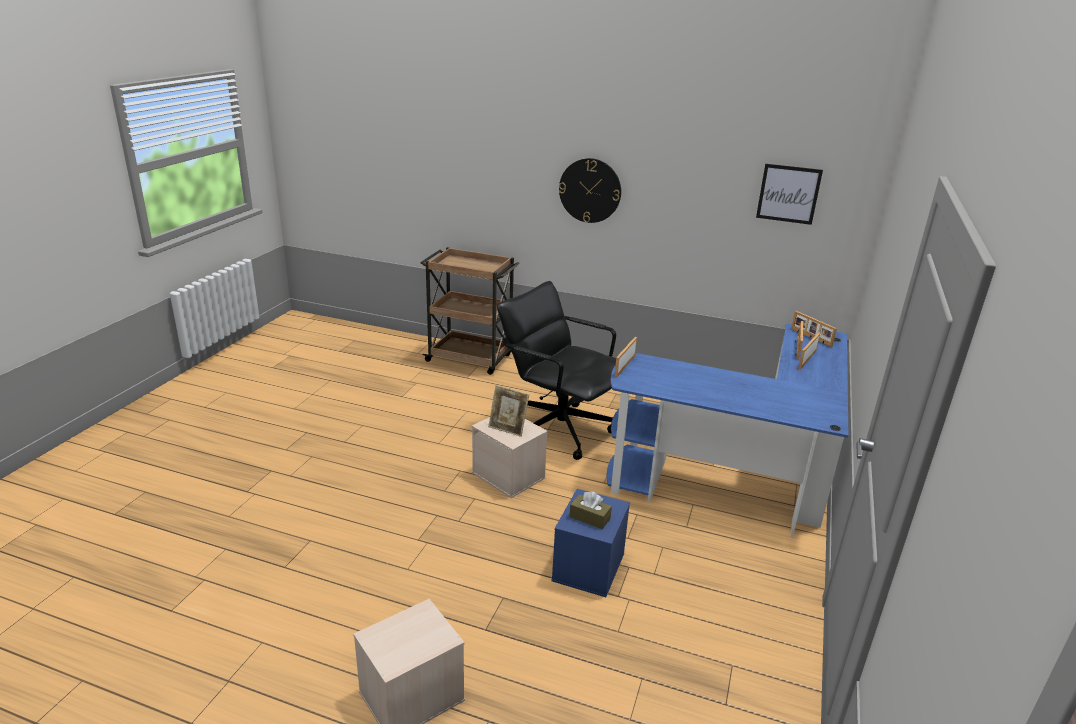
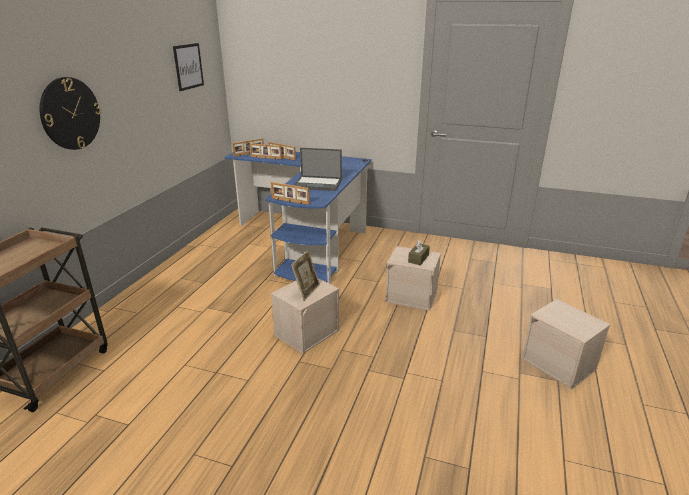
camera: 90 degrees left, 0 degrees up
black office chair [497,281,616,460] -> none
blue storage box [552,489,630,597] -> beige storage box [385,246,441,311]
none -> laptop [294,148,342,191]

